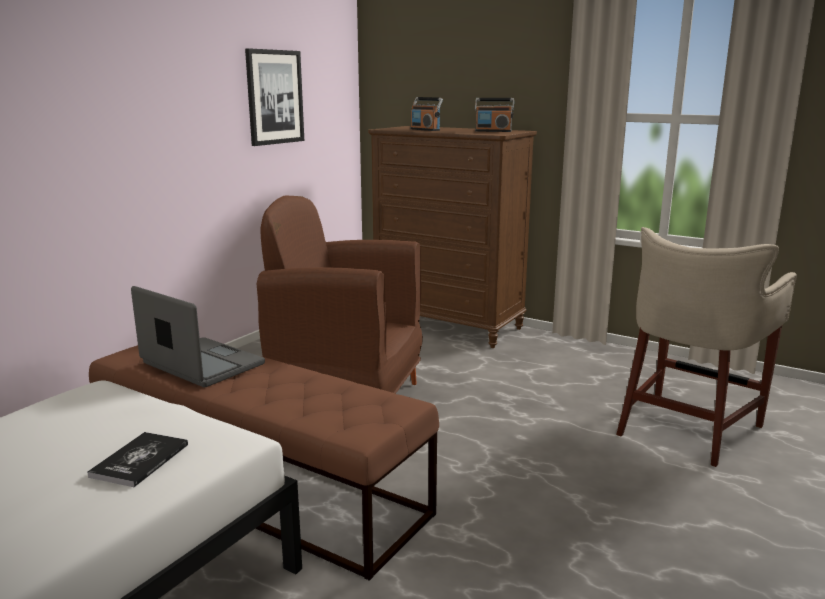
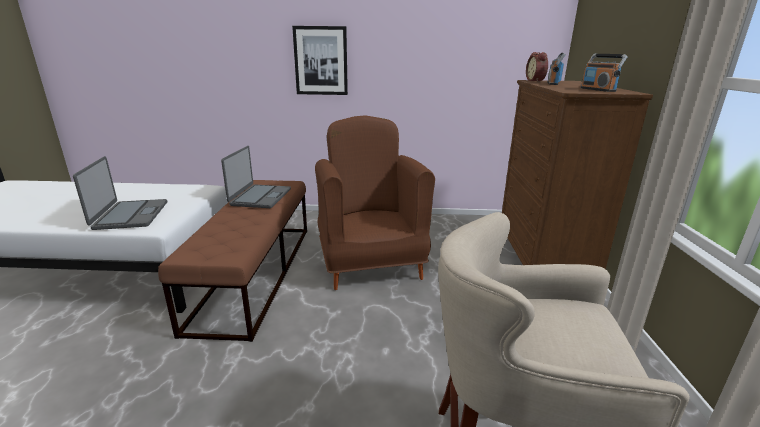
camera: 60 degrees right, 5 degrees up
book [87,432,188,487] -> laptop [73,156,167,230]
picture [245,48,304,146] -> picture moved to [292,26,348,95]
none -> alarm clock [526,52,548,82]

